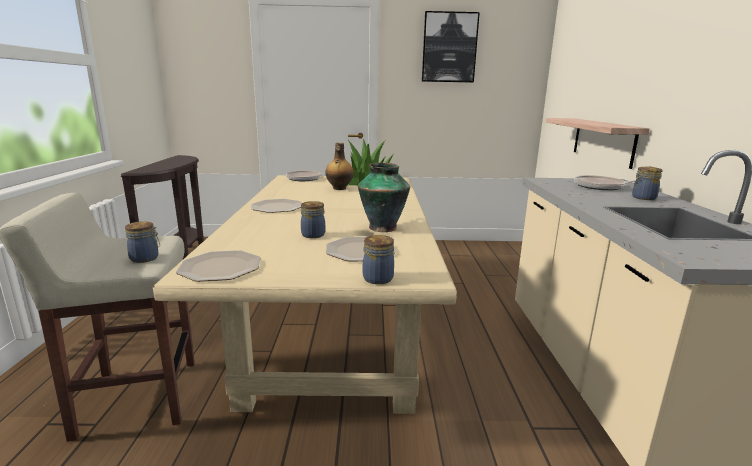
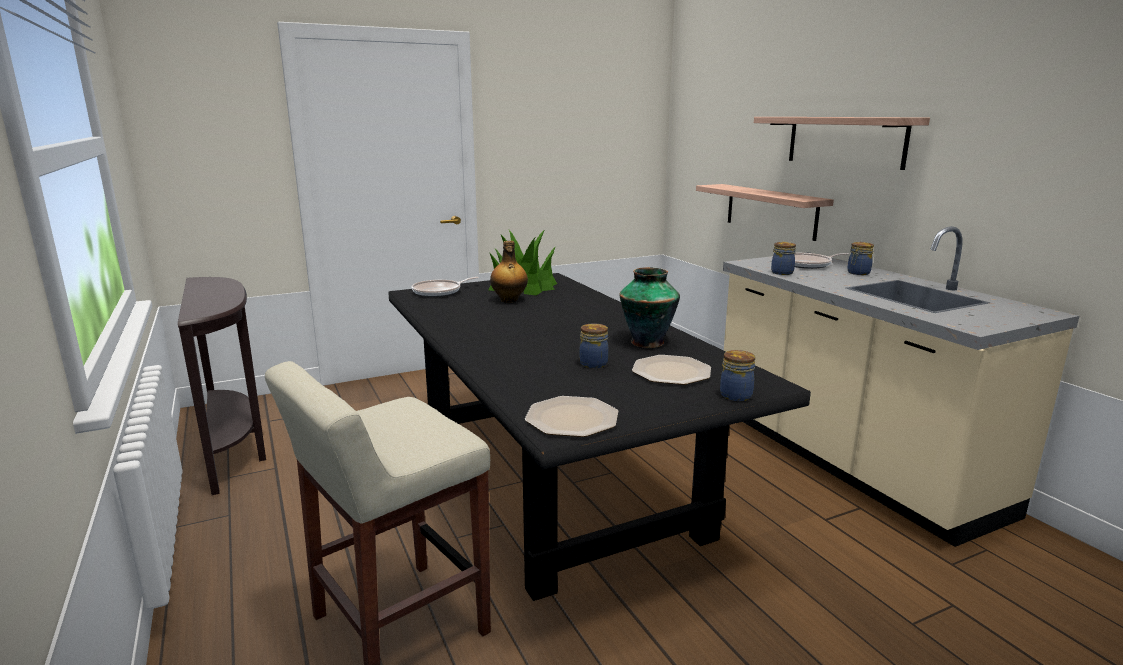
camera: 25 degrees left, 0 degrees up
jar [125,221,160,263] -> jar moved to [771,242,796,275]
beige dining table [153,175,457,414] -> black dining table [388,273,811,601]
plate [251,199,302,213] -> none
picture [422,11,480,83] -> none
none -> shelf [754,117,930,170]

